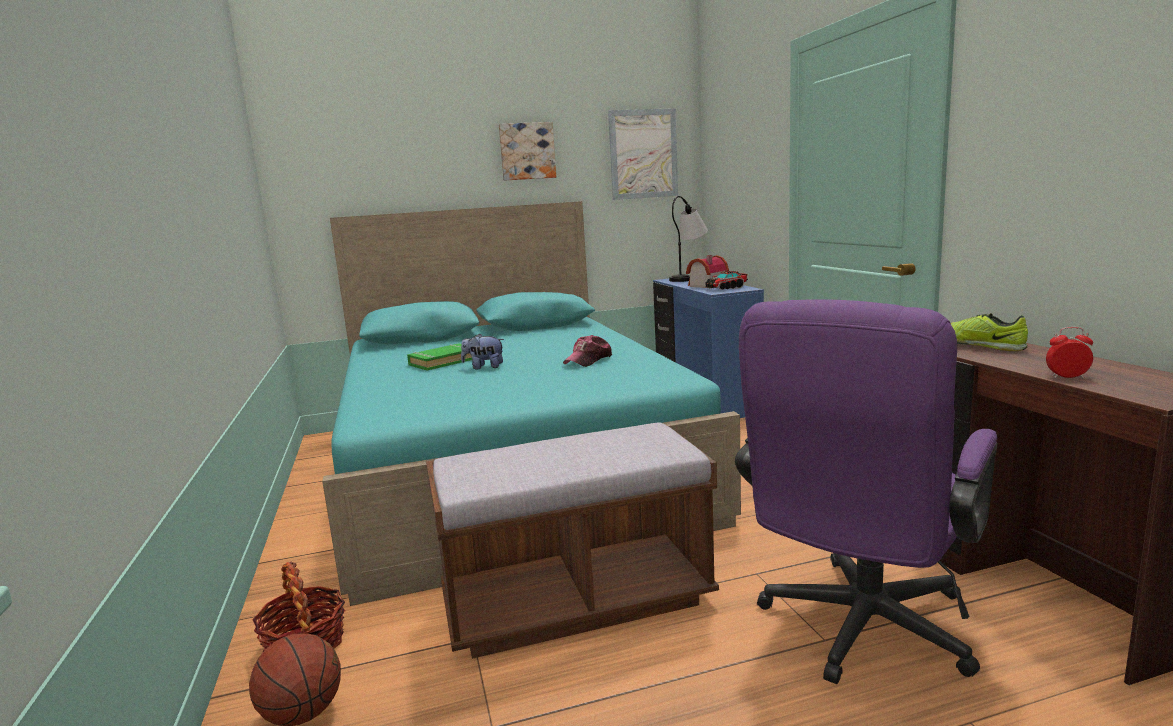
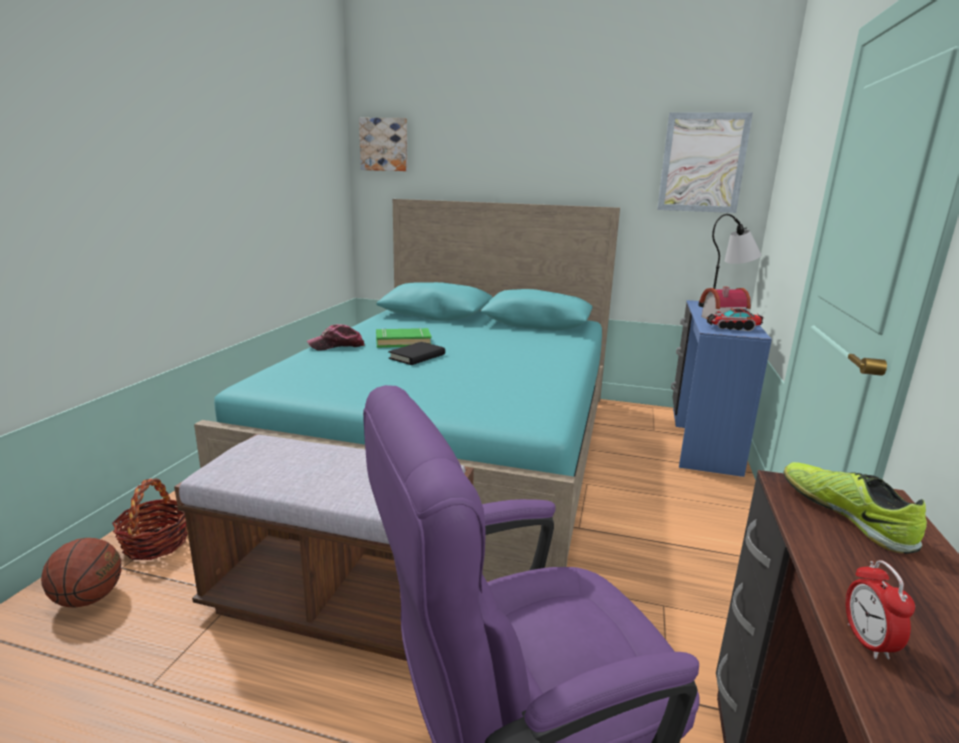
camera: 30 degrees right, 5 degrees up
plush toy [461,333,504,369] -> black book [388,342,445,365]
picture [499,122,556,181] -> picture moved to [359,118,407,171]
cap [563,335,612,367] -> cap moved to [307,324,365,351]
alarm clock [1046,327,1093,378] -> alarm clock turned 135 degrees counterclockwise [846,560,915,660]

